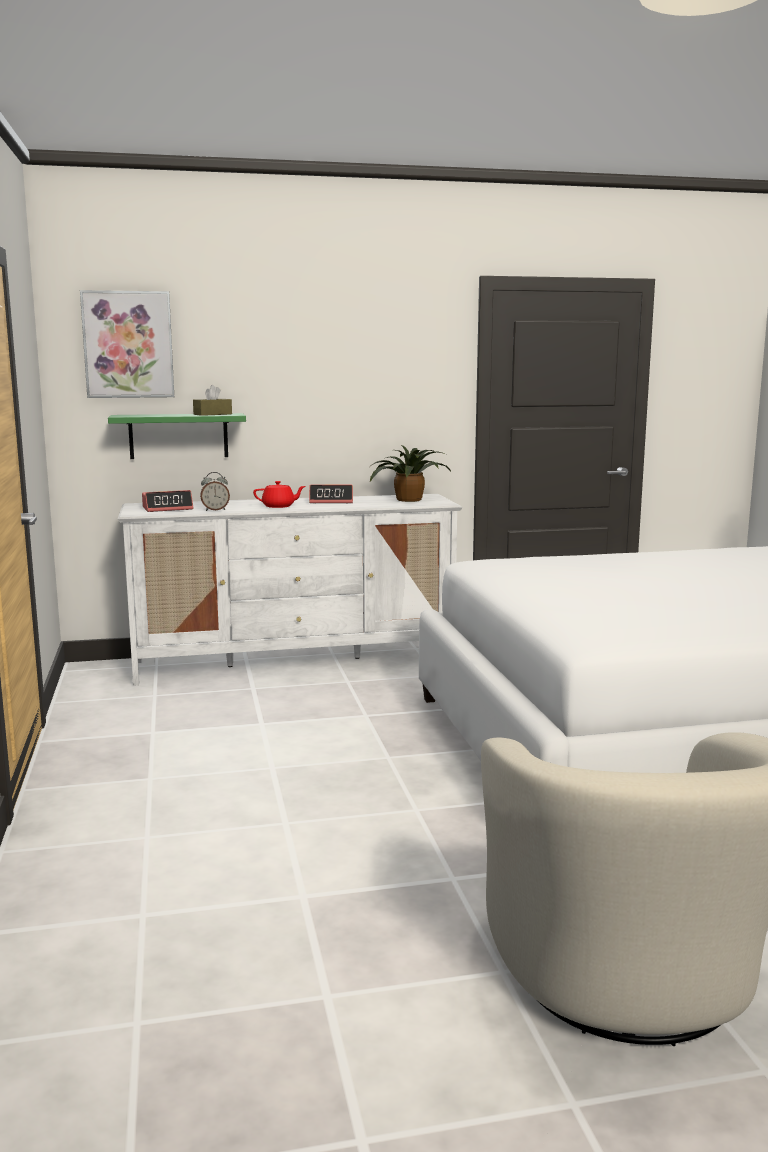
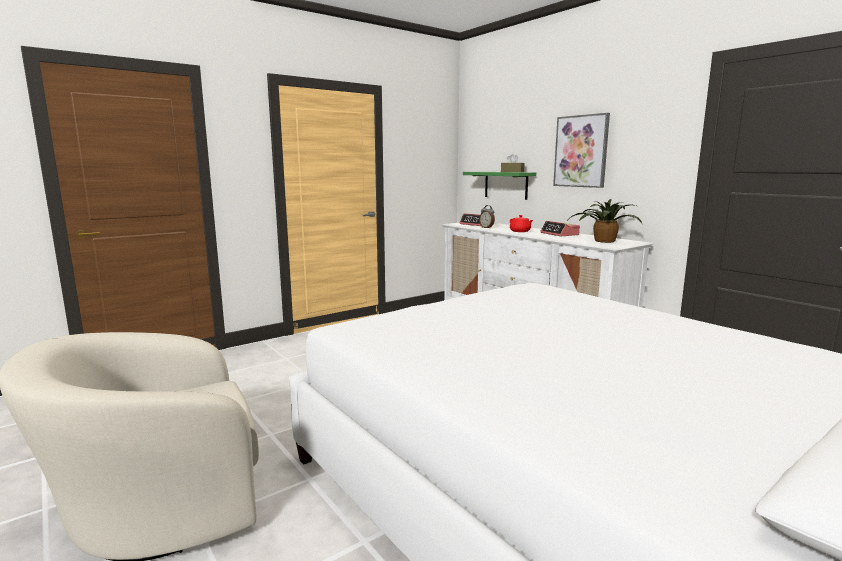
camera: 65 degrees right, 0 degrees up
picture [80,290,174,398] -> picture moved to [553,113,610,188]

